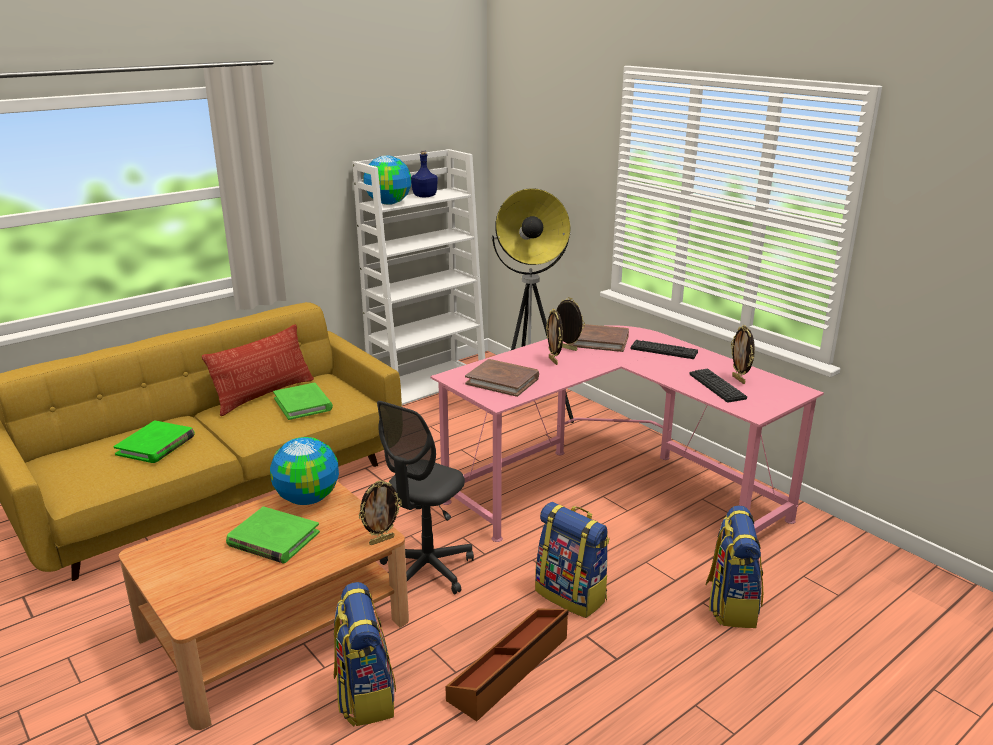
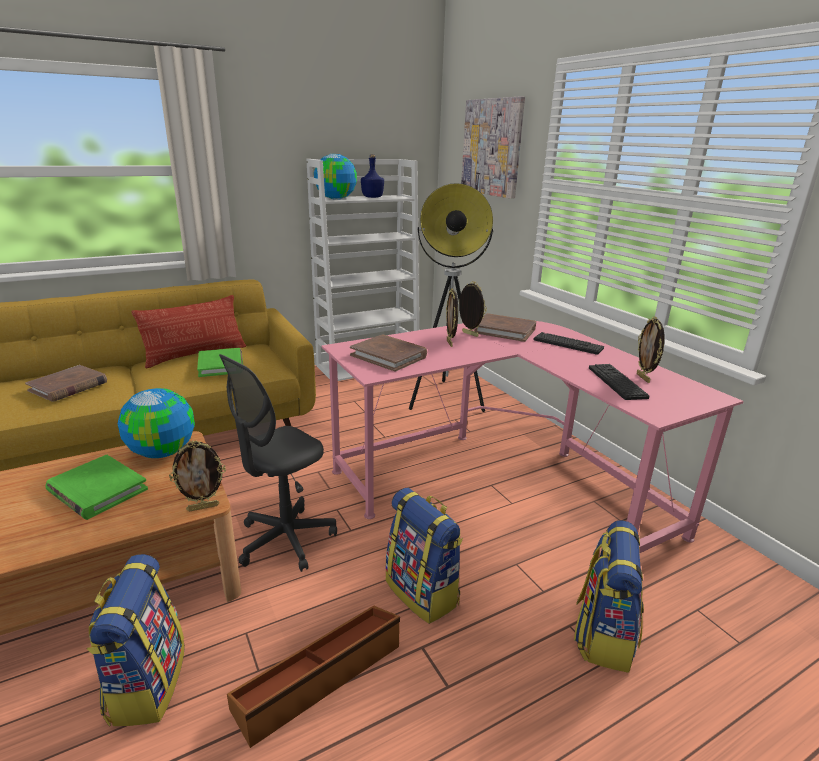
camera: 10 degrees right, 0 degrees up
green book [113,420,195,463] -> brown book [25,365,107,401]
none -> picture [461,96,525,199]

